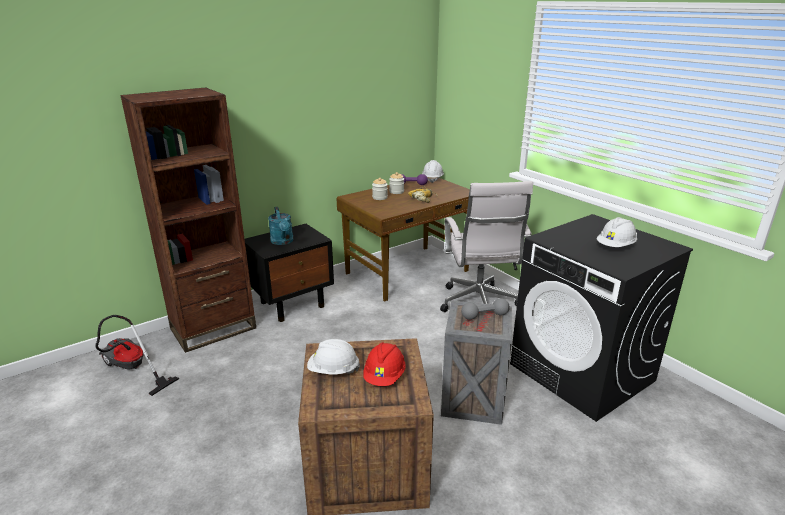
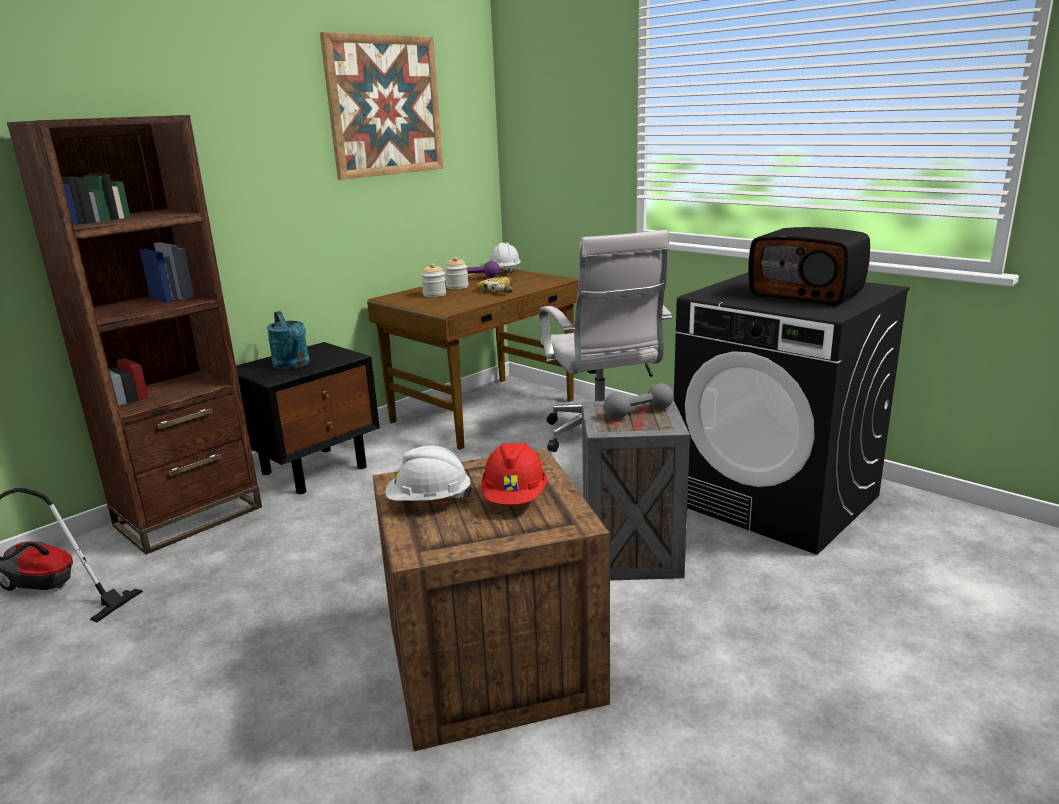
camera: 10 degrees left, 5 degrees down
white hard hat [596,217,637,247] -> radio [748,227,870,306]
none -> picture [320,32,443,180]

